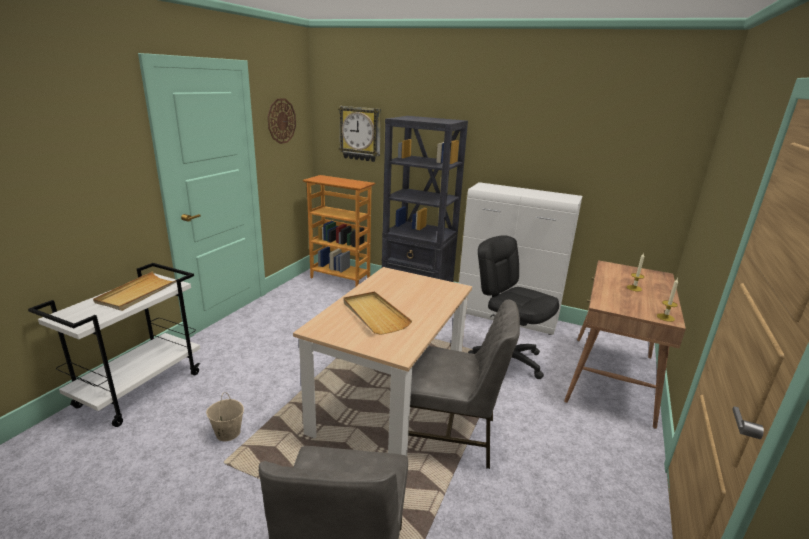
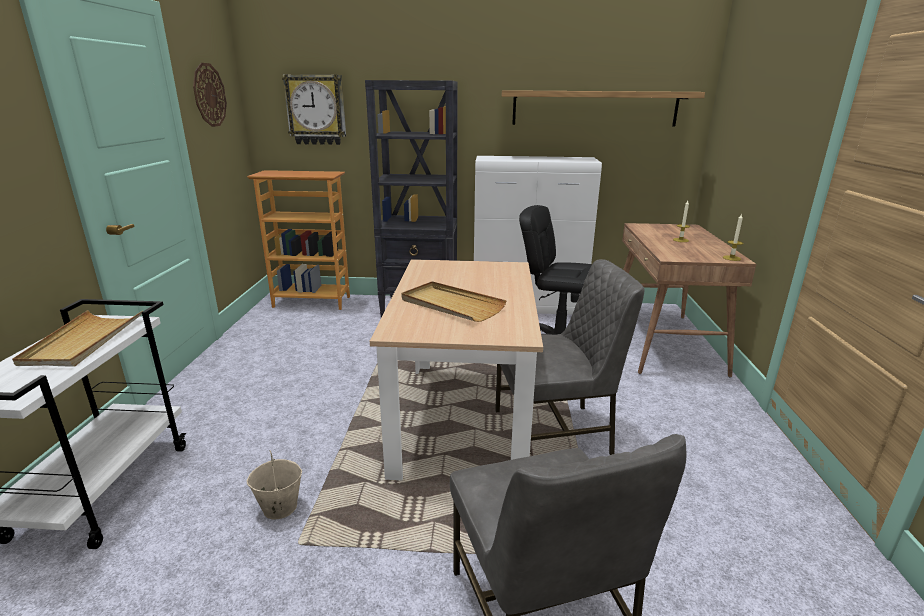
camera: 20 degrees left, 0 degrees up
none -> shelf [502,90,705,127]

